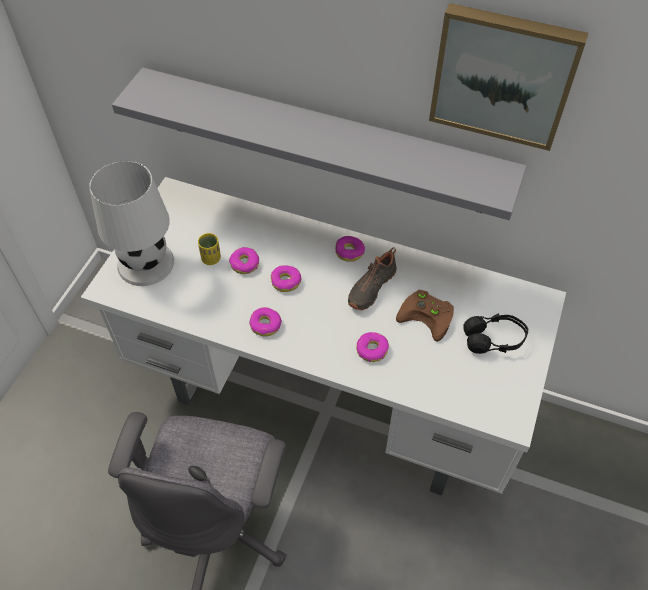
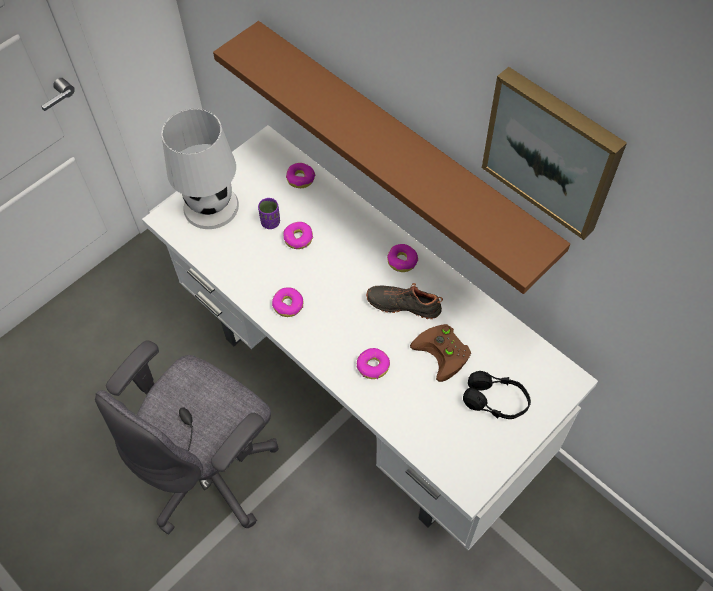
camera: 25 degrees right, 5 degrees up
grey shelf [112,67,527,220] -> brown shelf [213,21,570,294]
yellow cup [198,233,221,265] -> purple cup [258,198,280,229]
donut [271,265,301,292] -> donut moved to [286,163,316,188]
black shoe [348,247,397,310] -> black shoe turned 45 degrees clockwise [366,283,443,319]

